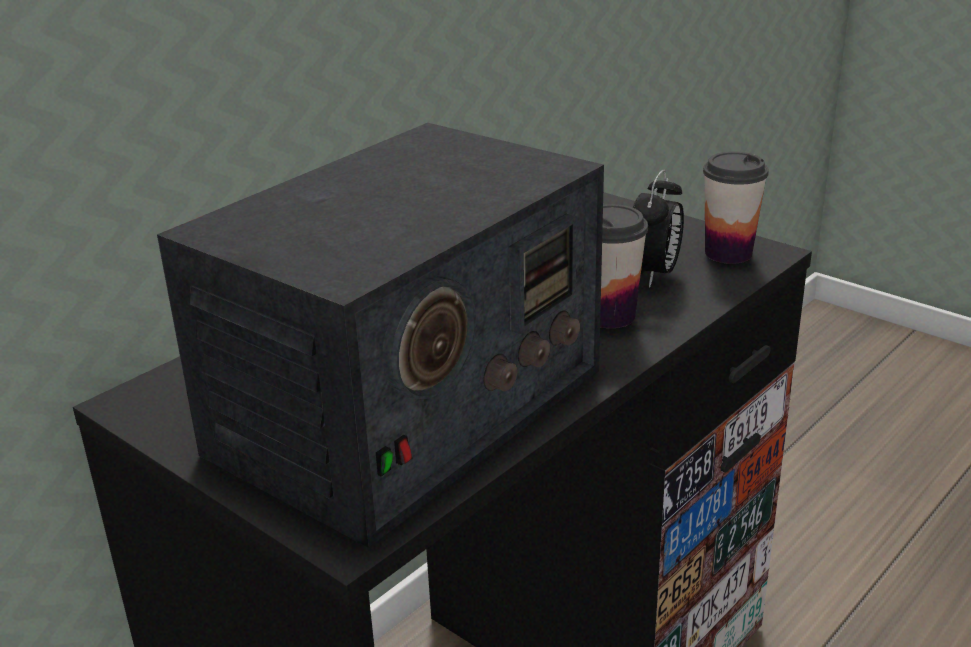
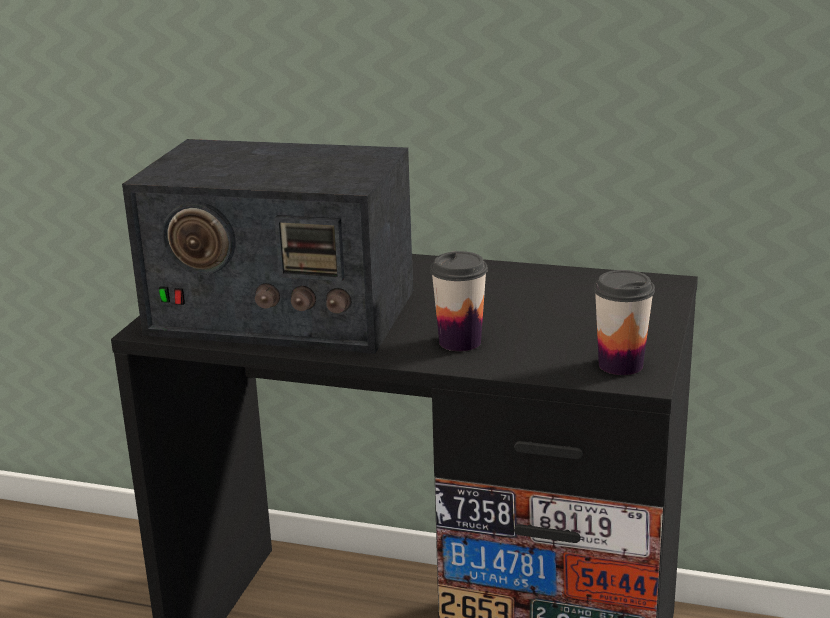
camera: 65 degrees right, 5 degrees down
alarm clock [633,169,684,287] -> none

